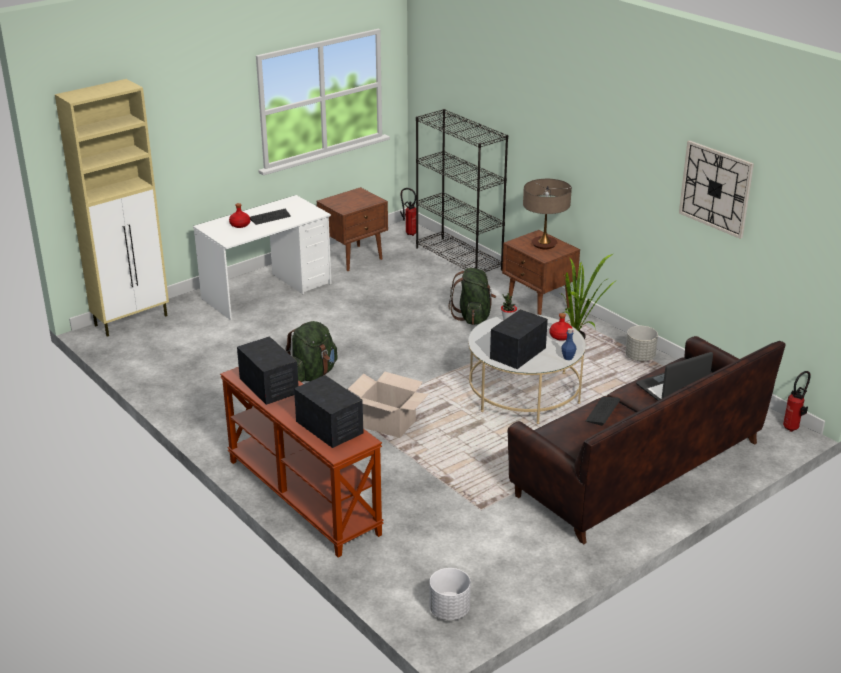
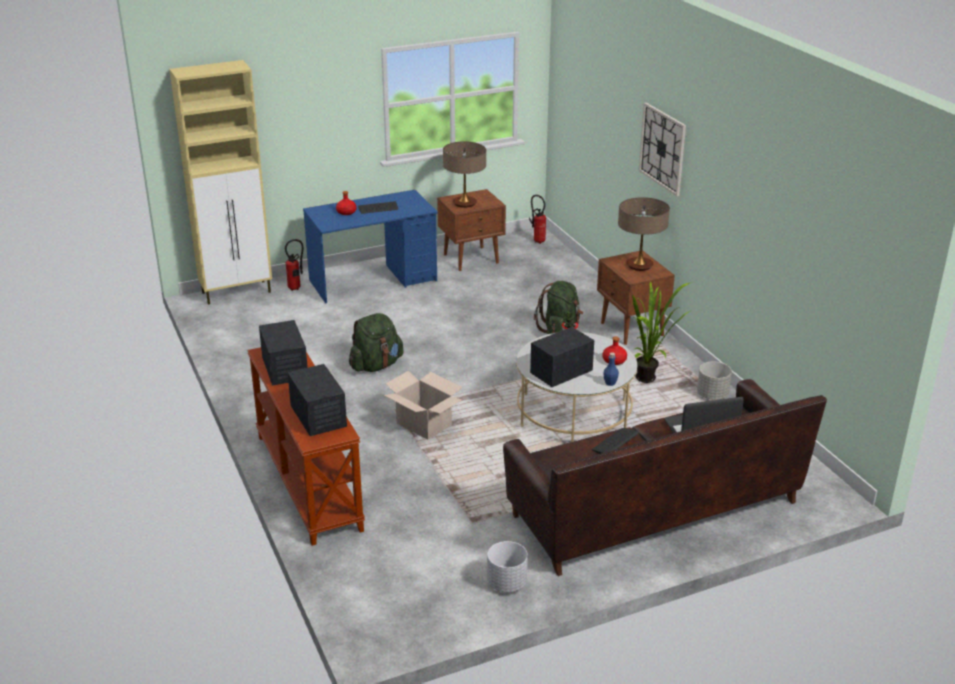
camera: 15 degrees right, 0 degrees up
white desk [193,195,332,320] -> blue desk [303,190,438,304]
black bookcase [416,109,508,272] -> none
white planter [429,568,471,620] -> white planter moved to [487,541,528,592]
wall clock [679,140,754,239] -> wall clock moved to [639,103,686,196]
fire extinguisher [783,371,811,432] -> fire extinguisher moved to [285,239,303,291]
none -> table lamp [443,141,486,208]

